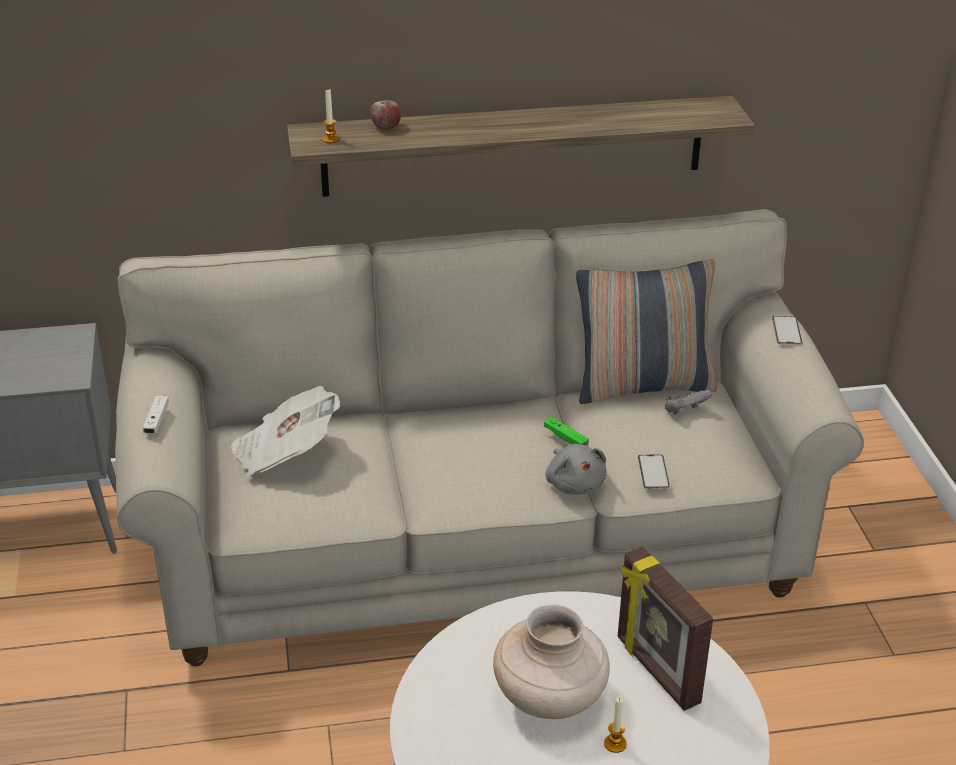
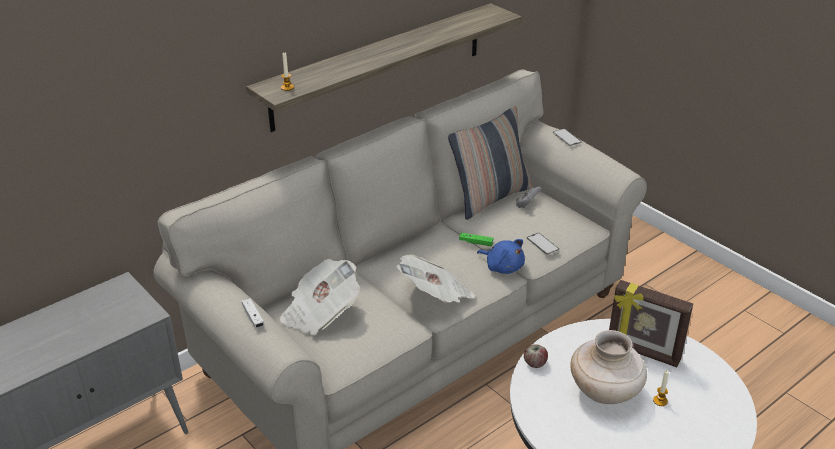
camera: 30 degrees left, 0 degrees up
apple [370,100,401,130] -> apple moved to [524,344,548,368]
grey plush toy [546,444,607,494] -> blue plush toy [477,239,525,274]
none -> newspaper [396,254,475,303]

